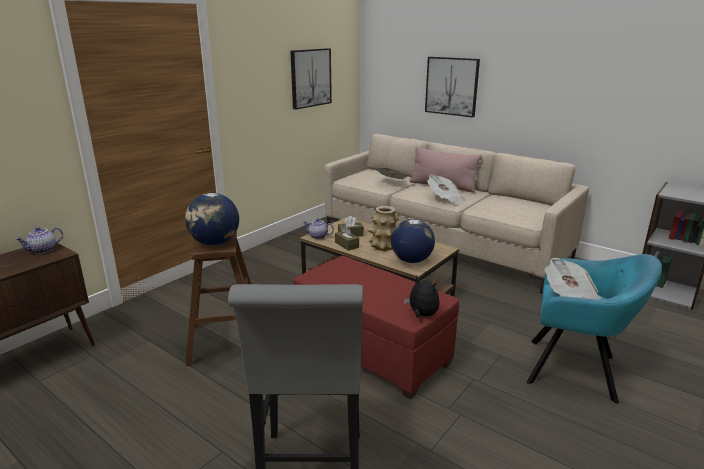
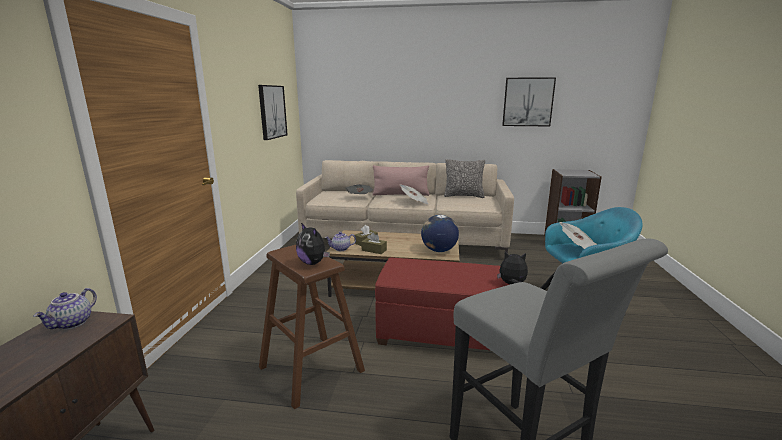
camera: 30 degrees left, 5 degrees down
globe [185,193,239,245] -> plush toy [296,223,330,265]
vase [368,206,399,251] -> none
picture [425,57,480,117] -> picture moved to [502,77,556,126]
none -> pillow [444,159,485,198]

